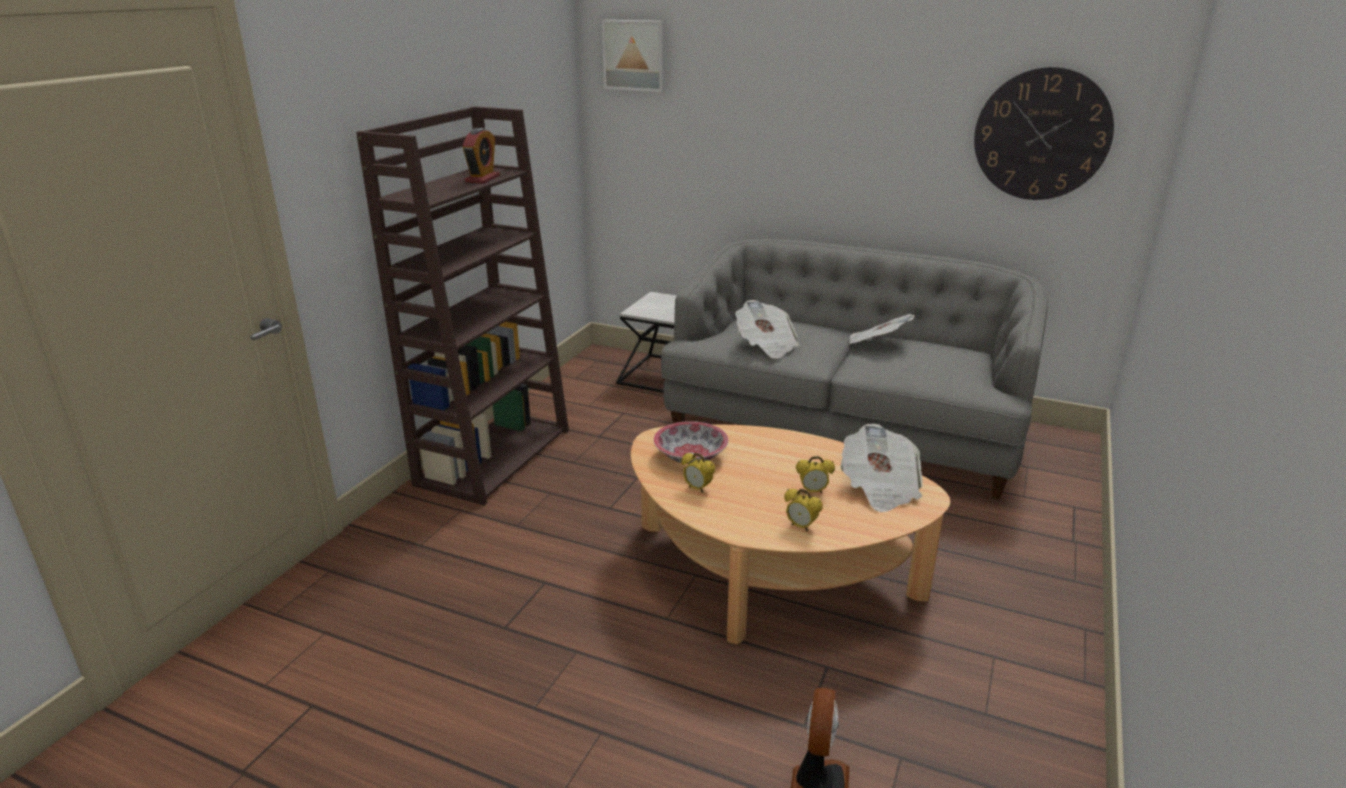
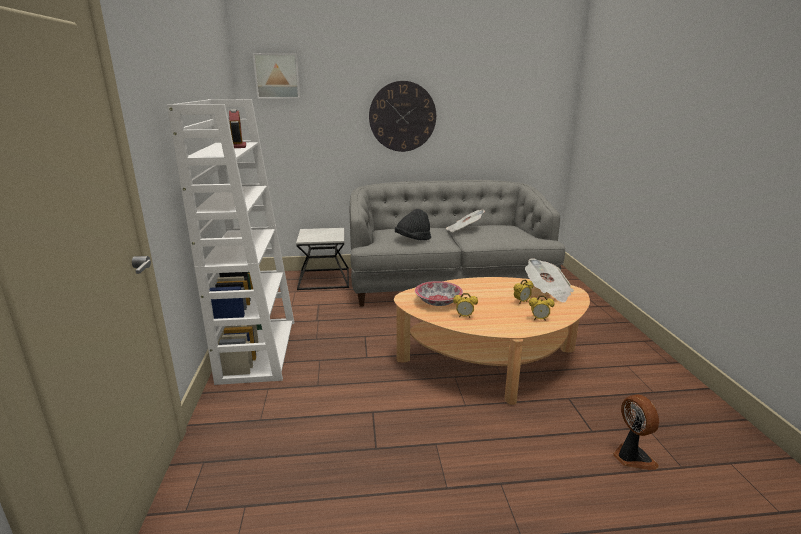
camera: 30 degrees left, 5 degrees down
brown bookcase [356,106,569,505] -> white bookcase [167,99,294,385]
newspaper [735,300,799,359] -> black hat [395,209,431,240]
wall clock [974,67,1114,200] -> wall clock moved to [369,81,436,152]

